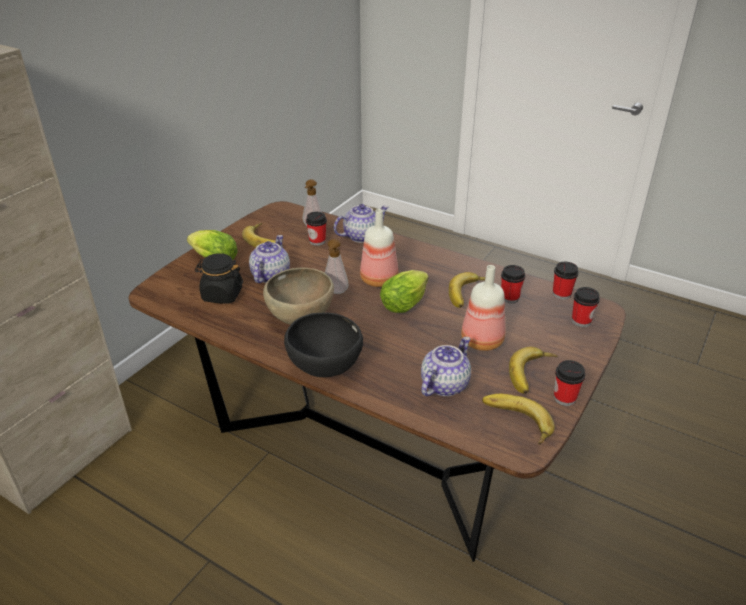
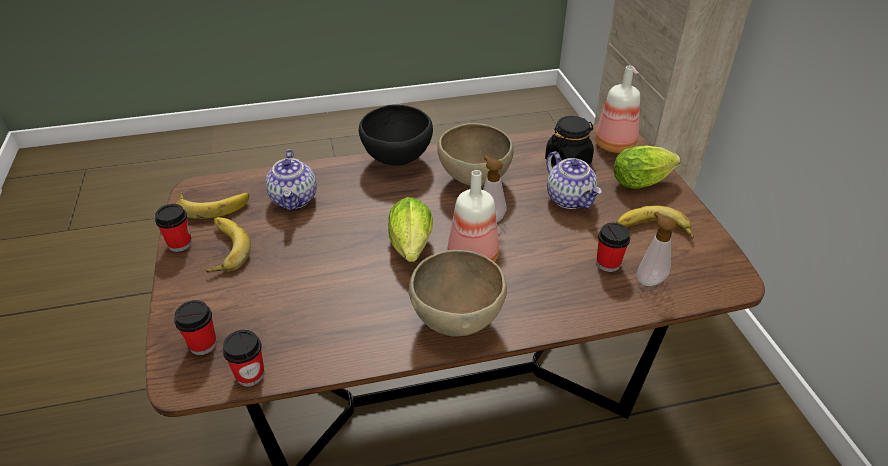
camera: 135 degrees right, 5 degrees up
teapot [334,204,389,243] -> none
banana [449,272,485,308] -> none
bottle [461,265,505,351] -> bottle moved to [595,66,640,153]
cup [501,265,525,303] -> none
none -> brown bowl [409,250,507,336]

